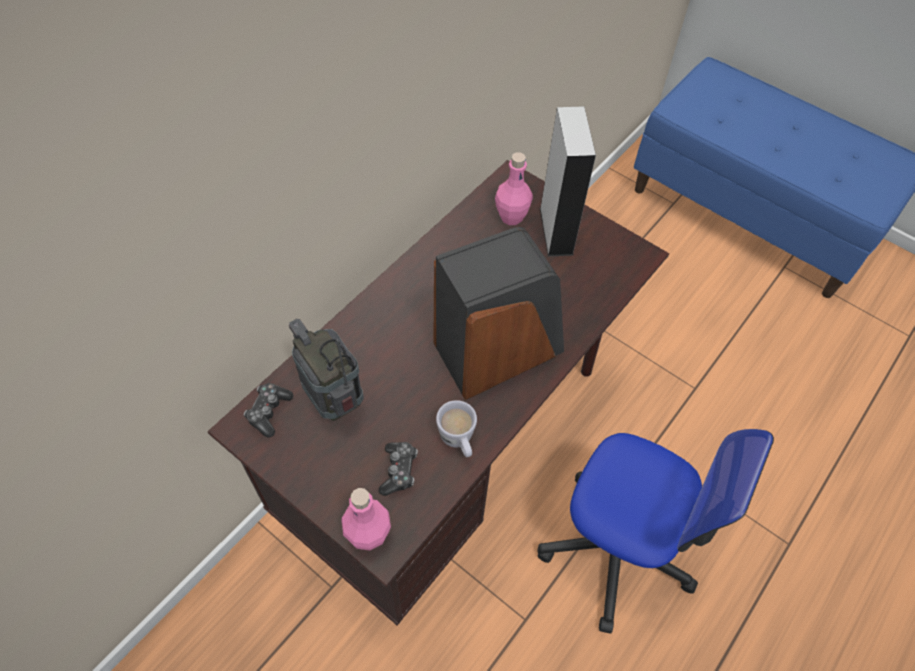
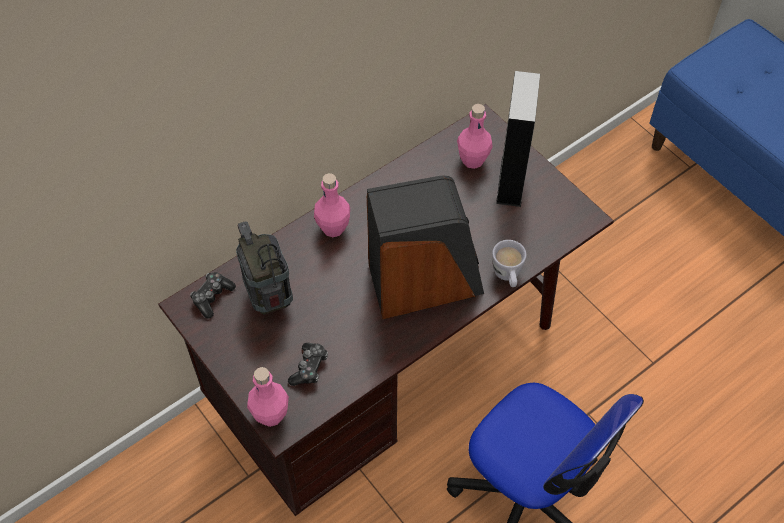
camera: 15 degrees right, 0 degrees up
white mug [436,400,477,457] -> white mug moved to [492,240,527,287]
none -> pink bottle [314,173,350,237]

